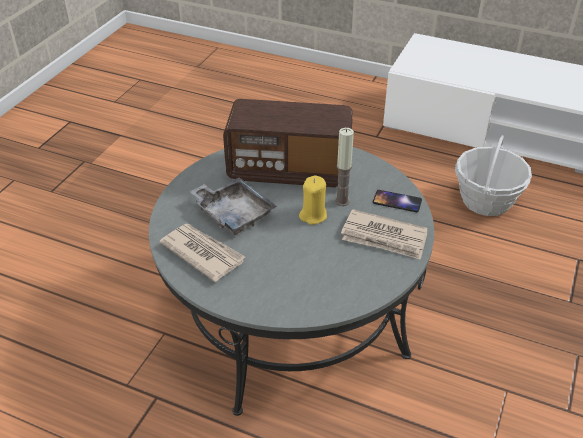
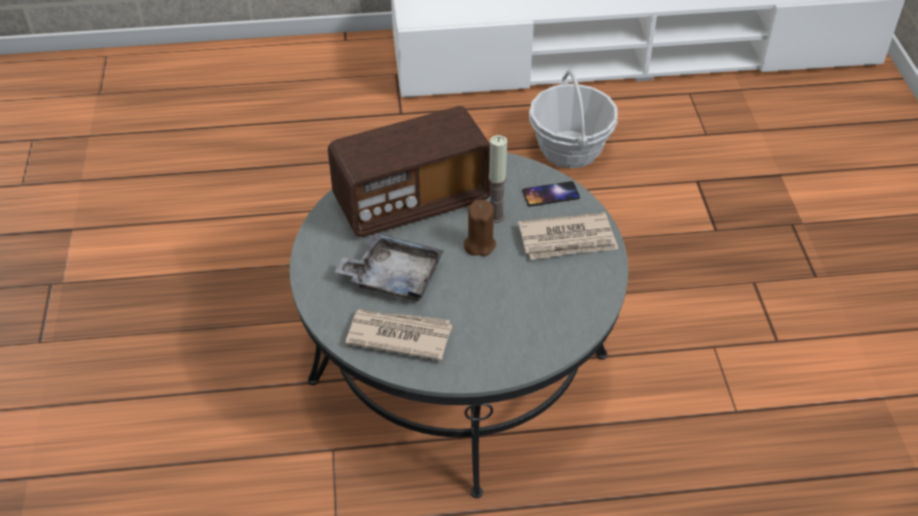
camera: 30 degrees left, 5 degrees up
yellow candle [299,175,327,225] -> brown candle [464,200,496,256]

